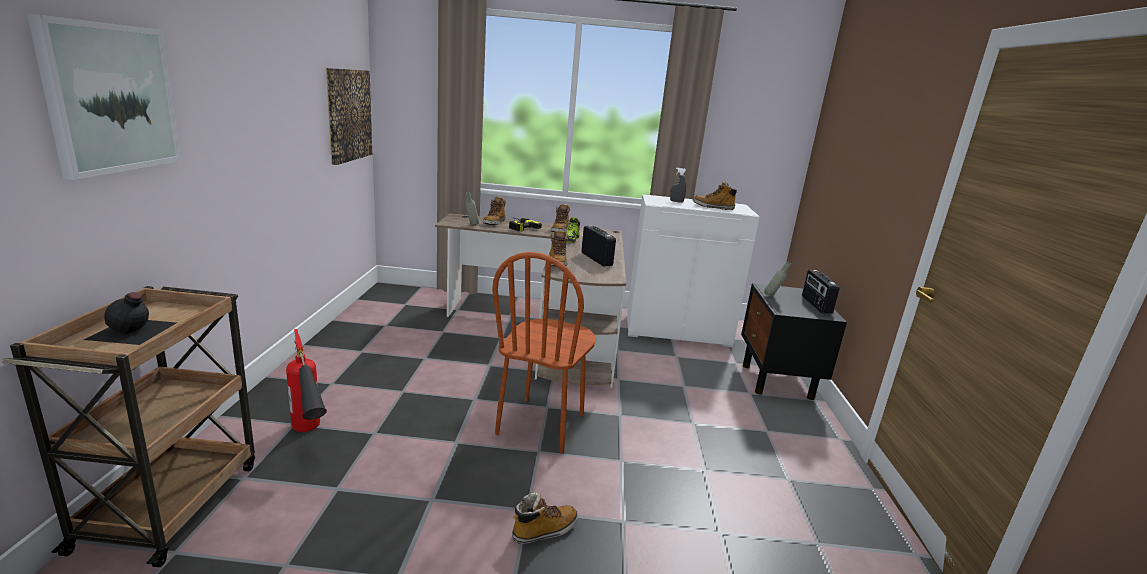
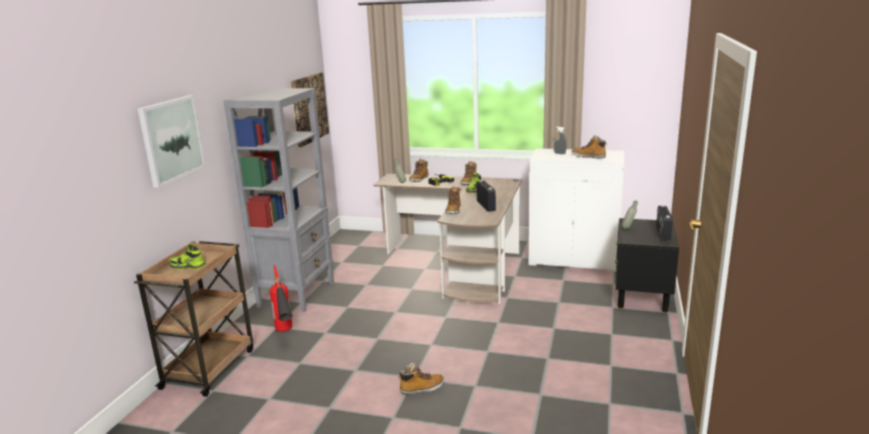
camera: 15 degrees right, 0 degrees up
black bottle [84,292,176,345] -> shoe [169,244,206,269]
brown chair [492,252,596,454] -> none
none -> grey bookcase [223,88,334,312]

